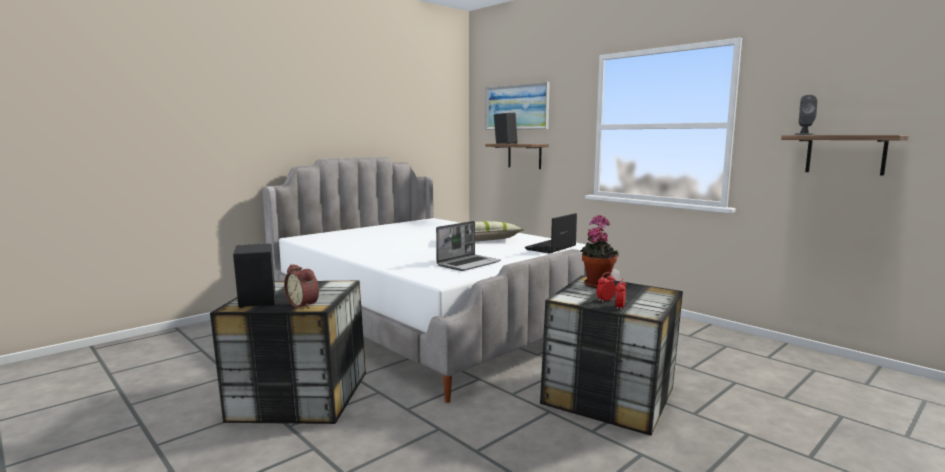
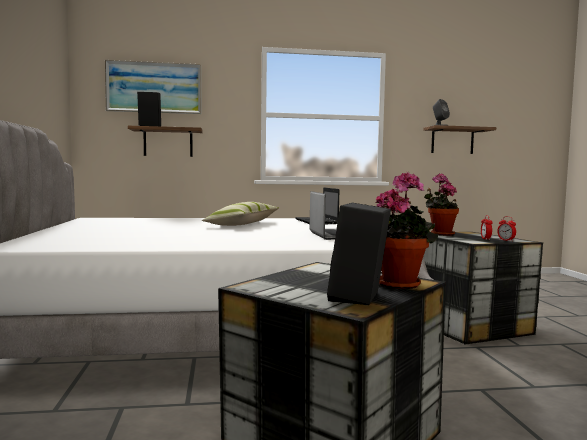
camera: 55 degrees left, 5 degrees down
alarm clock [284,264,319,309] -> potted plant [376,172,438,289]

